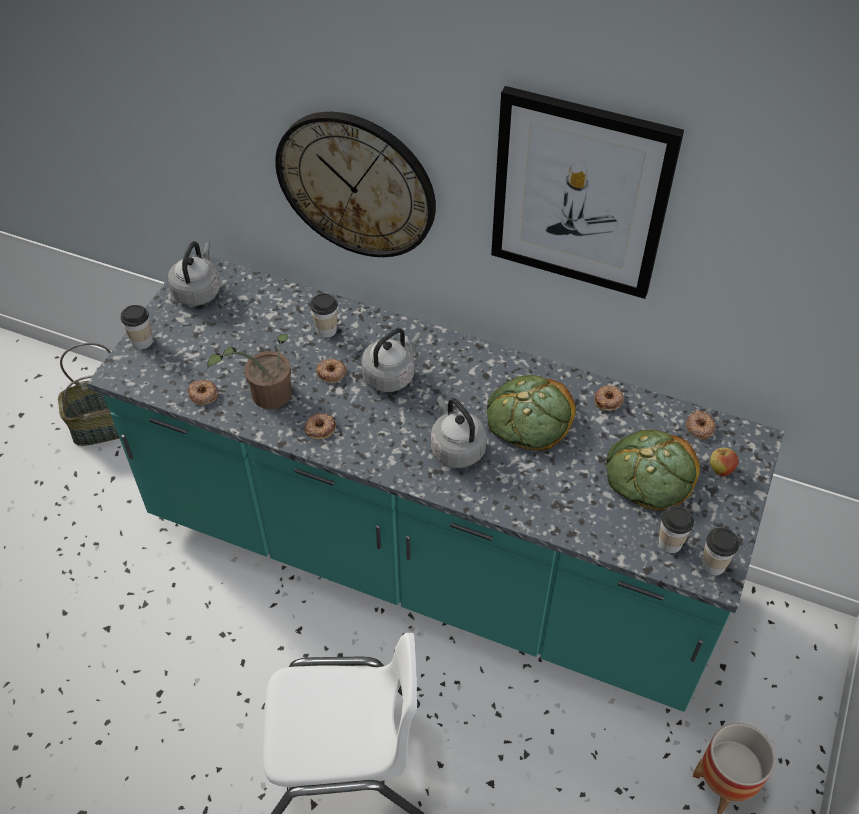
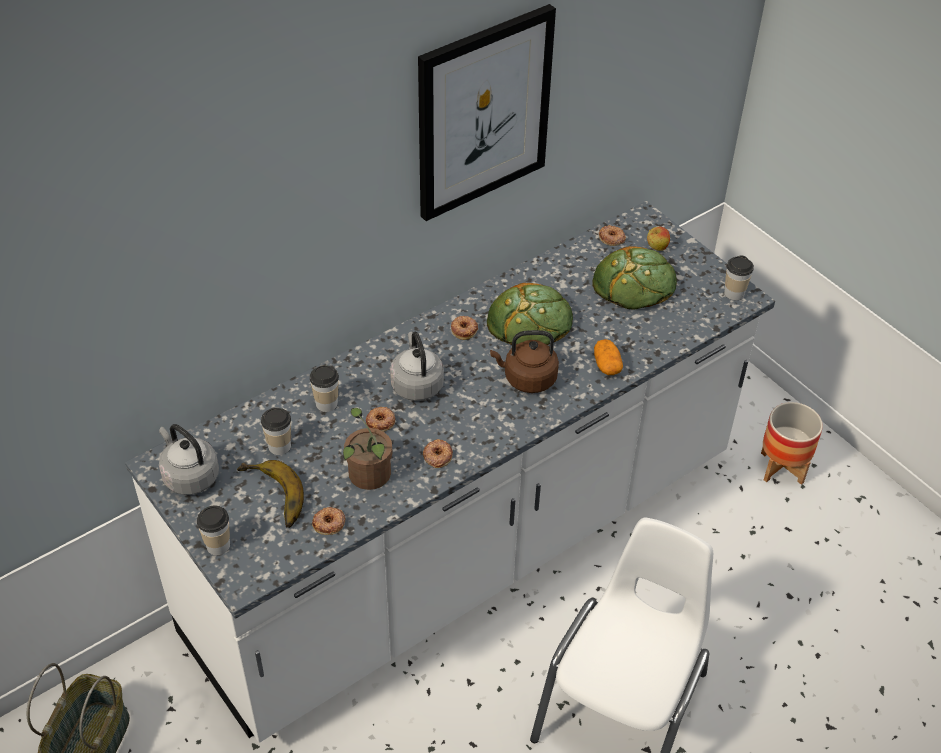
camera: 60 degrees left, 5 degrees down
turquoise counter [87,251,784,712] -> white counter [125,201,775,743]
wall clock [275,112,436,257] -> none
grey kettle [431,396,487,468] -> brown kettle [490,330,559,393]
donut [595,385,624,411] -> donut moved to [451,316,478,340]
cup [658,506,694,553] -> cup moved to [261,408,291,455]
none -> banana [237,460,304,528]
none -> potato [594,339,623,375]

